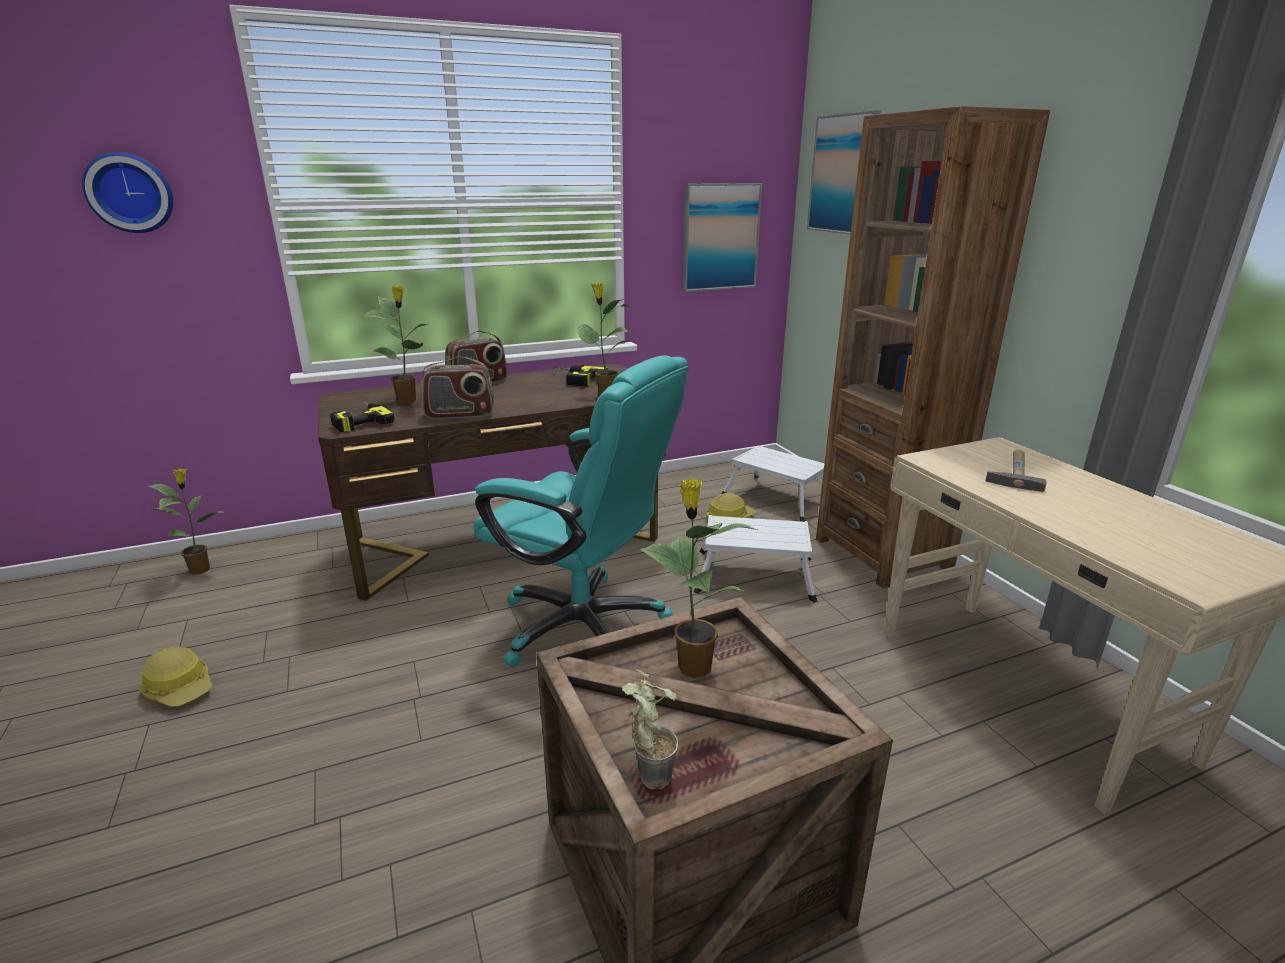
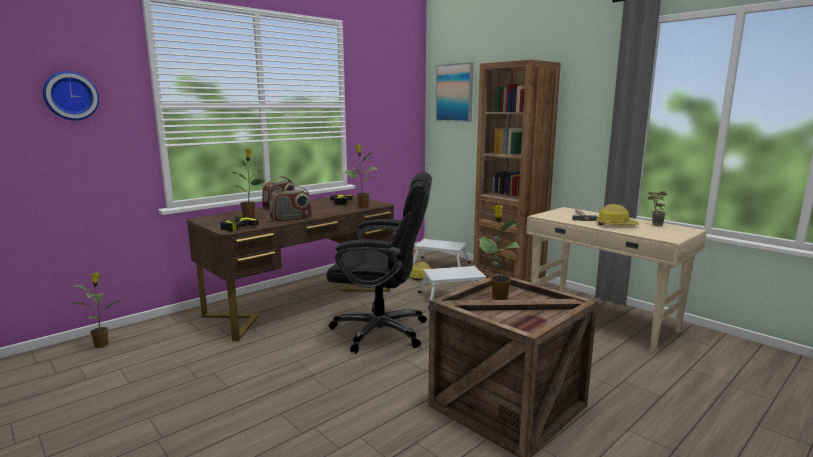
camera: 20 degrees left, 10 degrees down
hard hat [139,646,213,707] -> hard hat moved to [596,204,639,226]
turquoise office chair [474,355,689,667] -> black office chair [326,172,432,353]
potted plant [622,669,678,789] -> potted plant moved to [647,191,667,227]
picture [683,183,762,292] -> none

